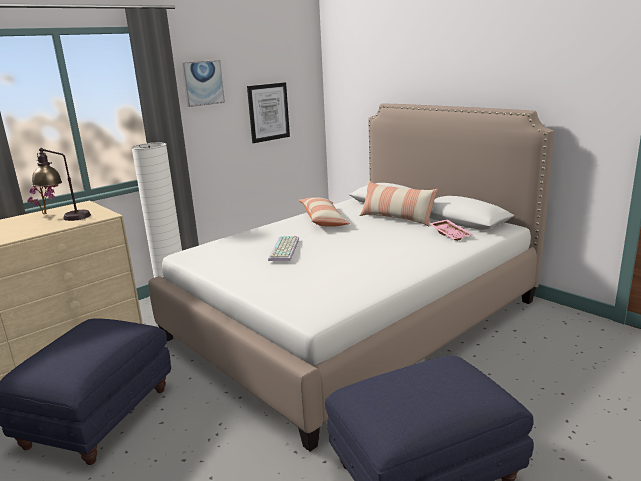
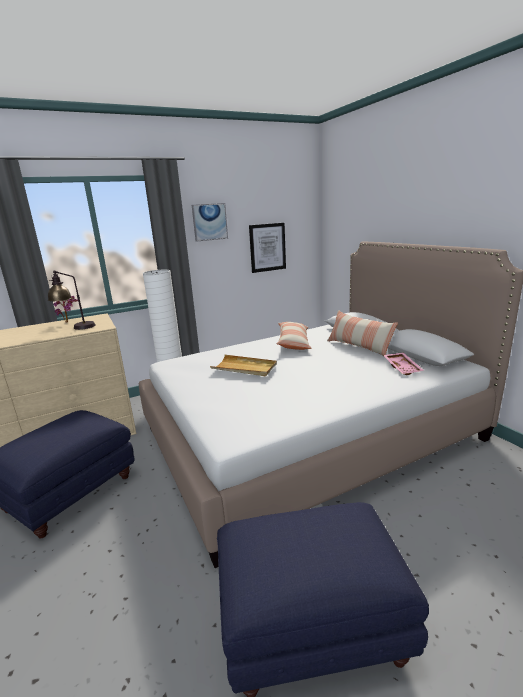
camera: 15 degrees right, 0 degrees up
keyboard [268,236,299,261] -> beige tray [210,355,277,376]

